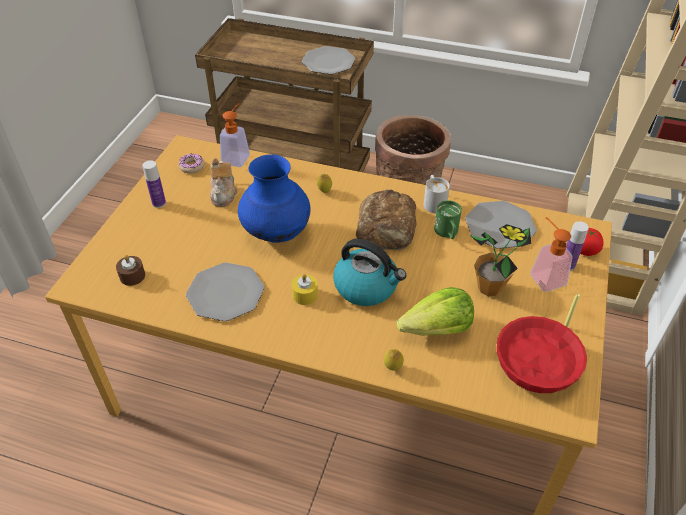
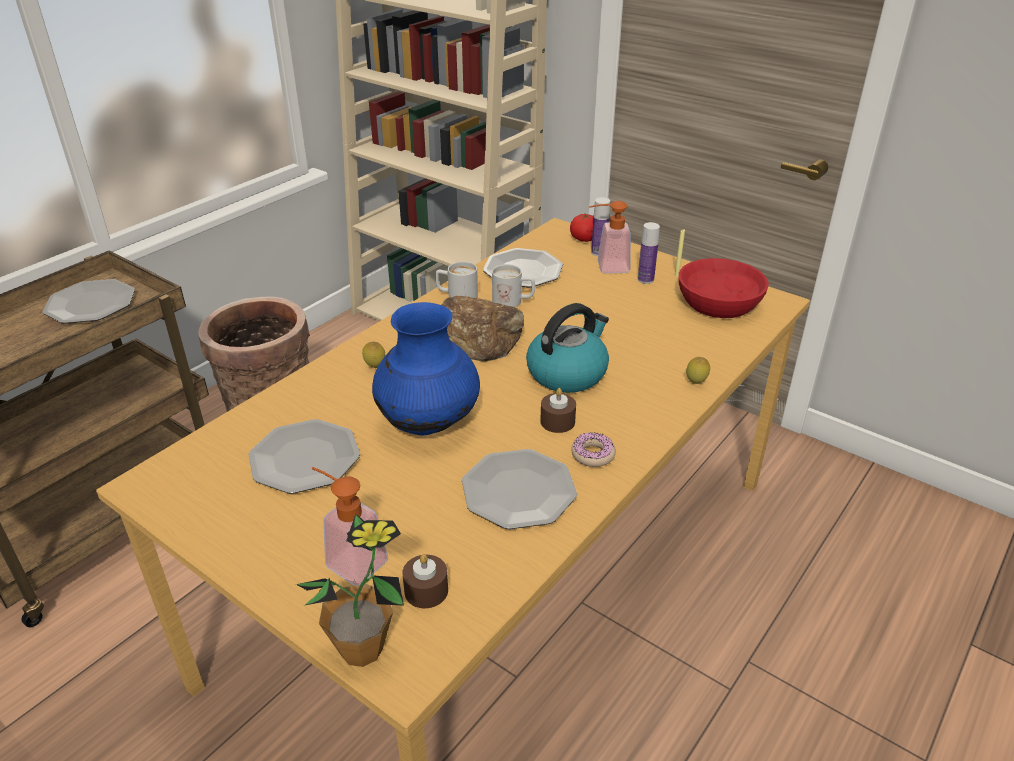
camera: 70 degrees left, 10 degrees down
bottle [142,160,166,208] -> bottle moved to [638,222,660,284]
donut [178,154,205,174] -> donut moved to [571,432,616,467]
teapot [210,158,237,207] -> plate [248,419,360,494]
soap dispenser [220,103,250,167] -> soap dispenser moved to [312,467,388,586]
yellow candle [292,274,318,305] -> brown candle [540,388,576,433]
lettuce [397,287,474,336] -> none
green mug [434,200,462,239] -> white mug [492,264,535,307]
potted plant [469,224,531,296] -> potted plant moved to [296,514,404,667]

